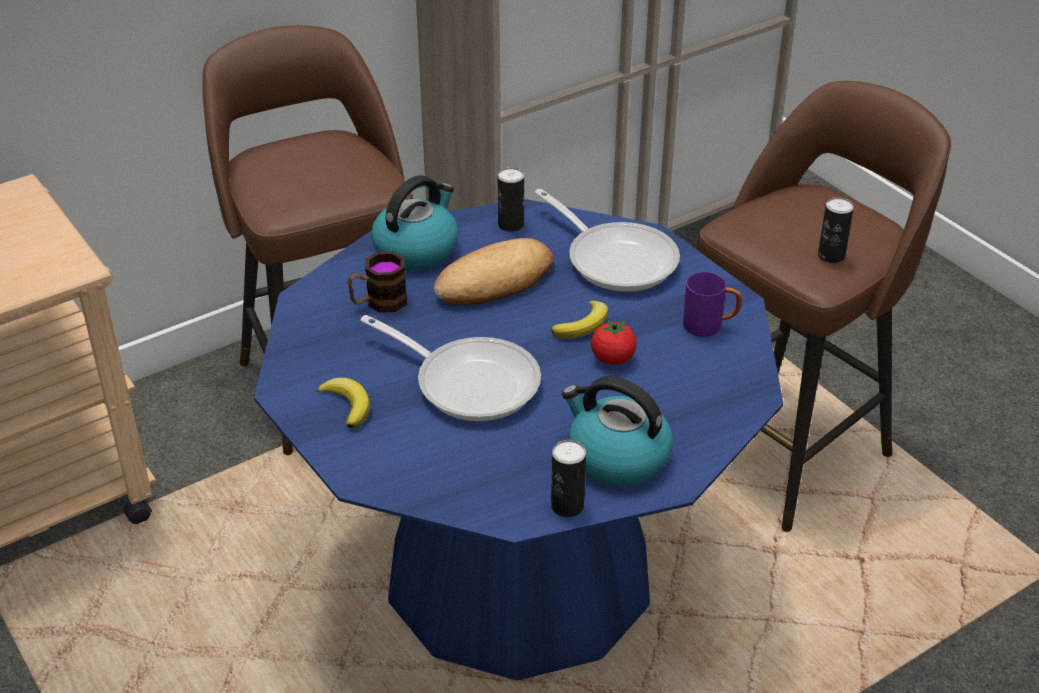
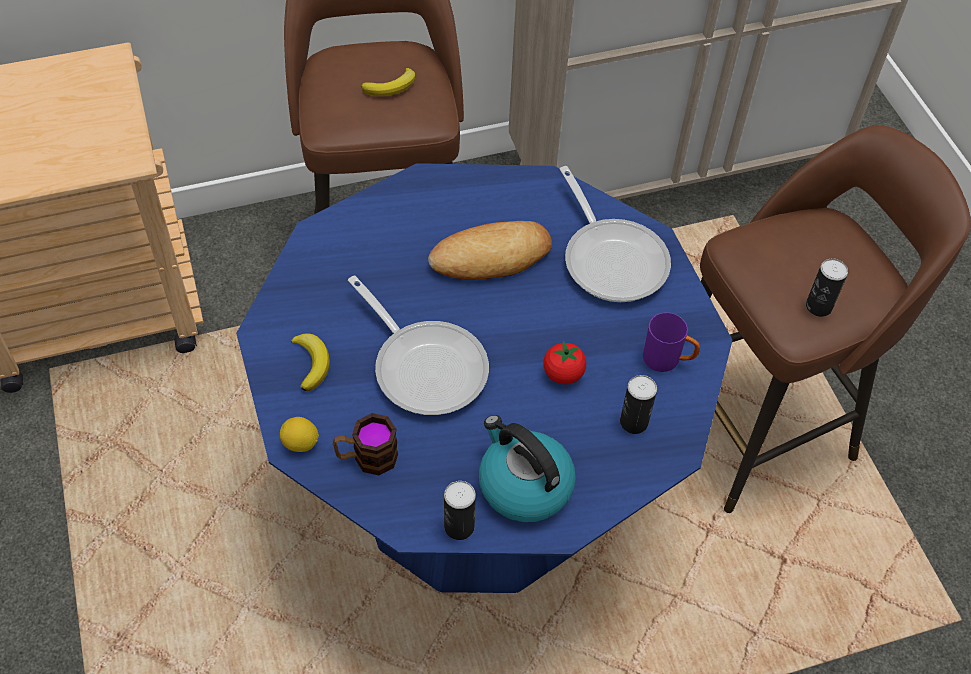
camera: 15 degrees right, 15 degrees up
mug [348,252,407,313] -> mug moved to [333,413,398,475]
kettle [371,175,458,270] -> none
can [498,167,524,232] -> can moved to [620,375,657,434]
banana [551,300,608,339] -> banana moved to [361,68,415,96]
none -> lemon [280,417,319,452]

